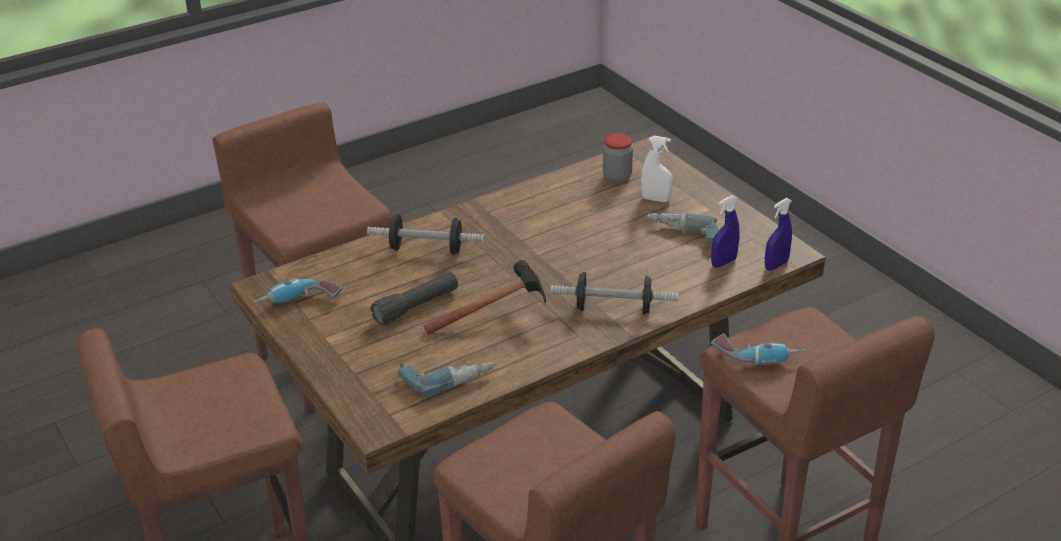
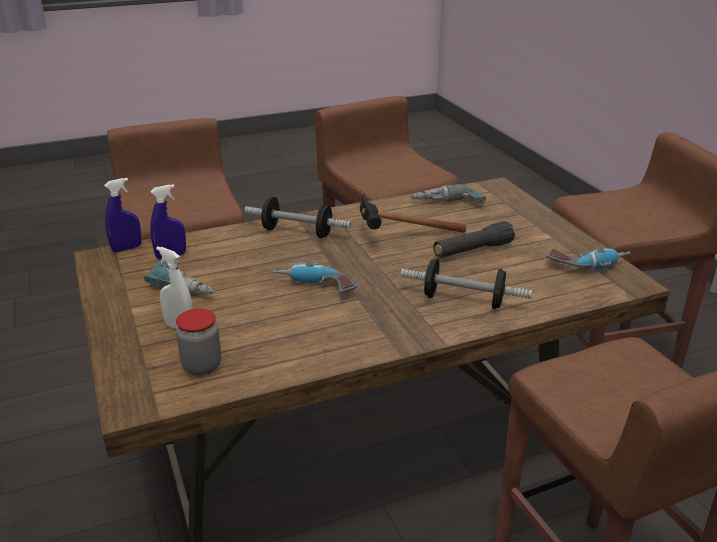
camera: 170 degrees left, 5 degrees down
power drill [711,333,806,365] -> power drill moved to [273,262,357,294]

